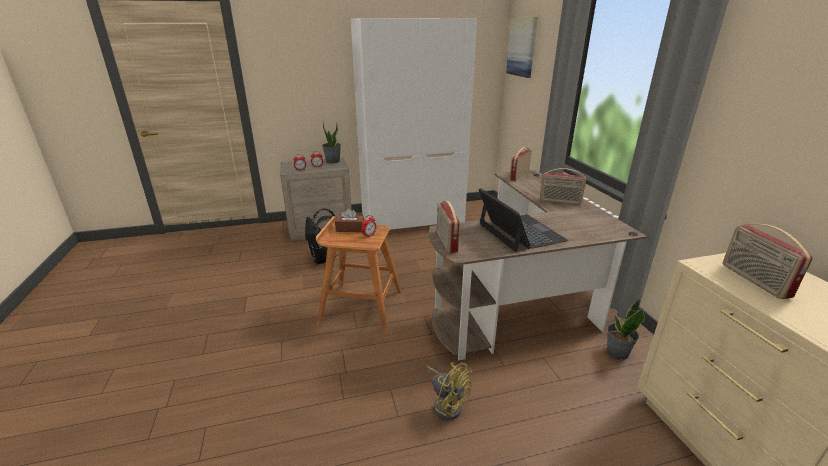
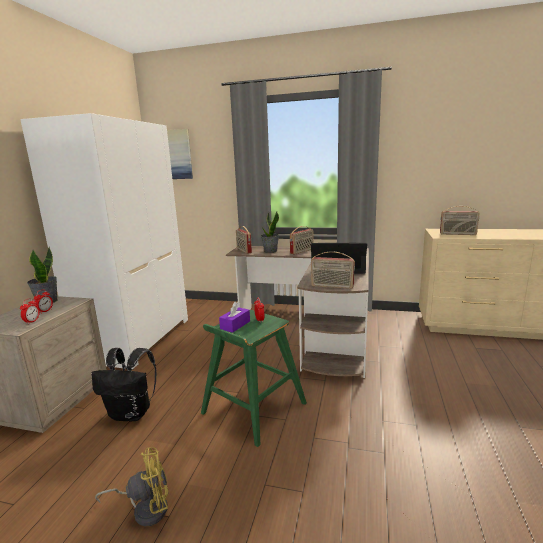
camera: 60 degrees left, 10 degrees down
brown stool [316,216,401,333] -> green stool [201,310,307,447]
brown tissue box [335,208,364,232] -> purple tissue box [219,302,250,333]
yellow fan [426,362,472,421] -> yellow fan moved to [95,447,168,526]
potted plant [607,299,645,360] -> potted plant moved to [261,212,279,253]

